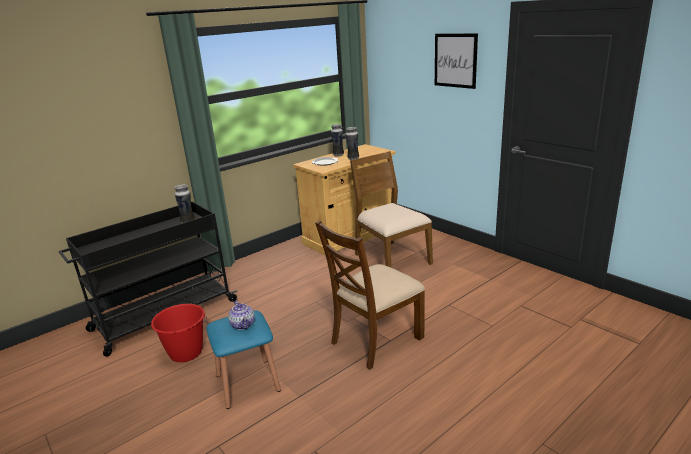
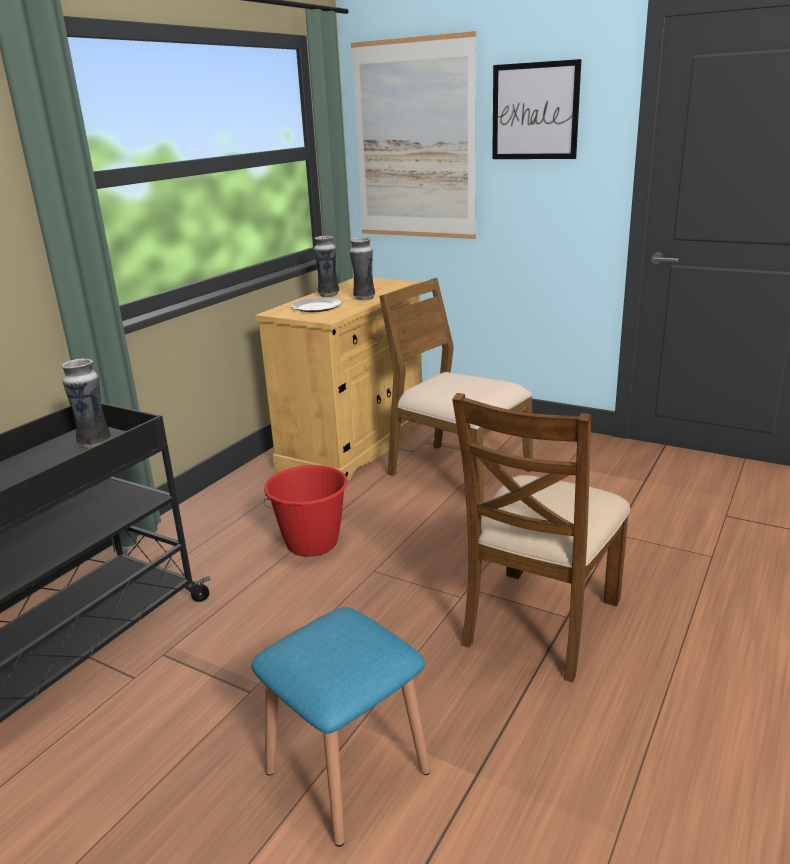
camera: 20 degrees left, 0 degrees up
red bucket [151,304,207,362] -> red bucket moved to [264,465,348,557]
teapot [228,300,255,330] -> none
none -> picture [351,31,476,239]

